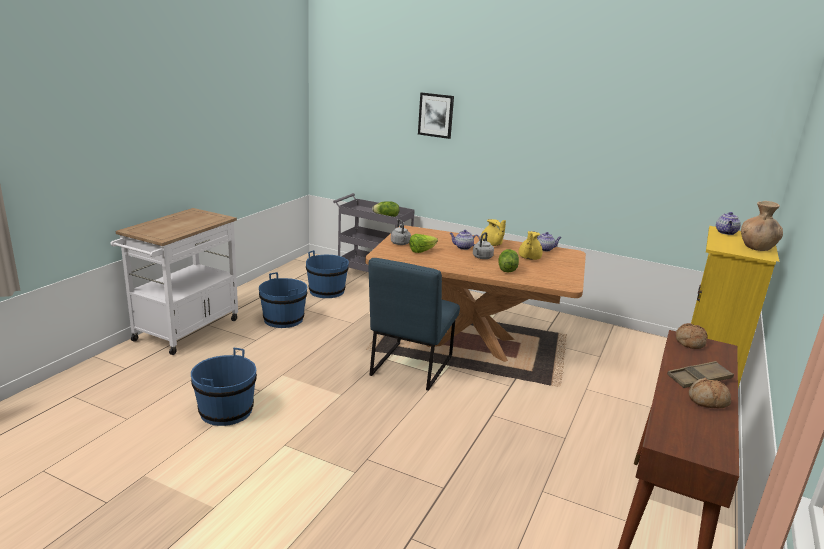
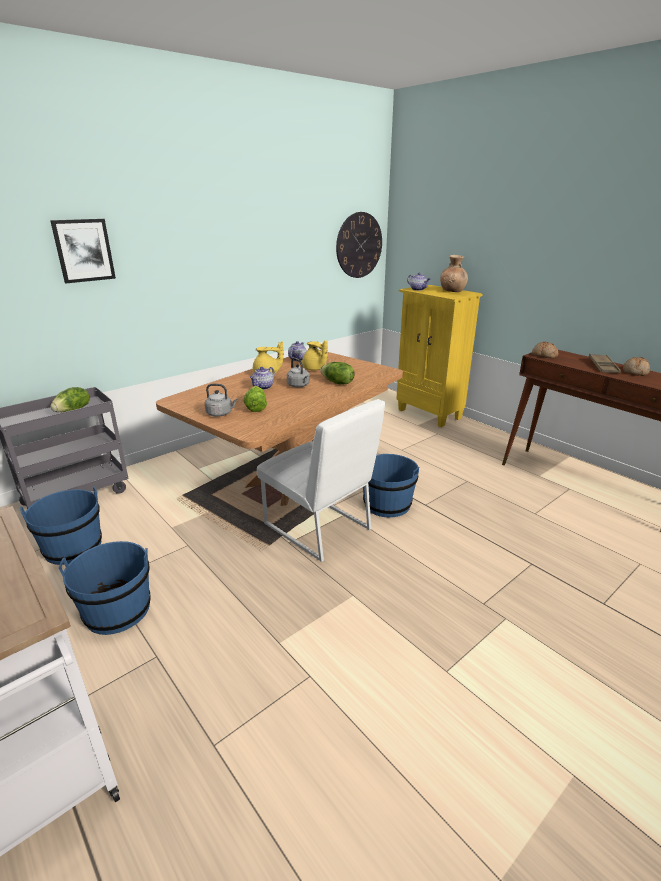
camera: 65 degrees left, 5 degrees up
blue bucket [191,347,257,426] -> blue bucket moved to [363,454,419,517]
blue chair [369,258,460,391] -> white chair [257,399,385,562]
none -> wall clock [336,212,382,278]

